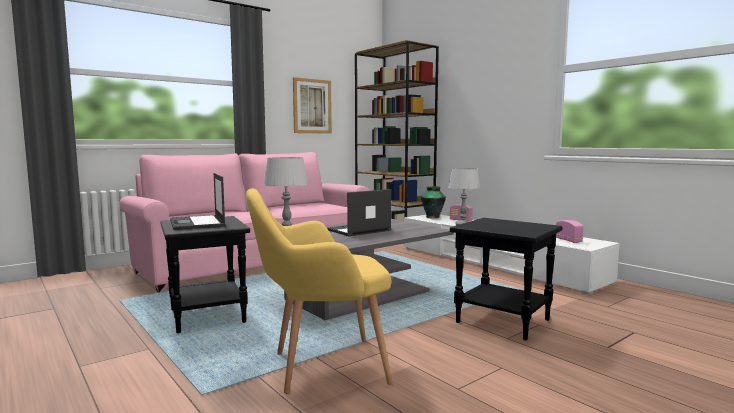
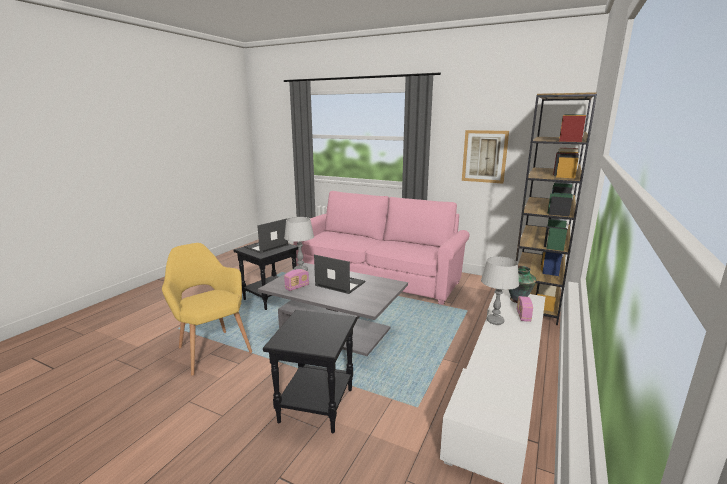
camera: 65 degrees right, 10 degrees up
radio [556,220,583,243] -> radio moved to [284,269,309,291]

